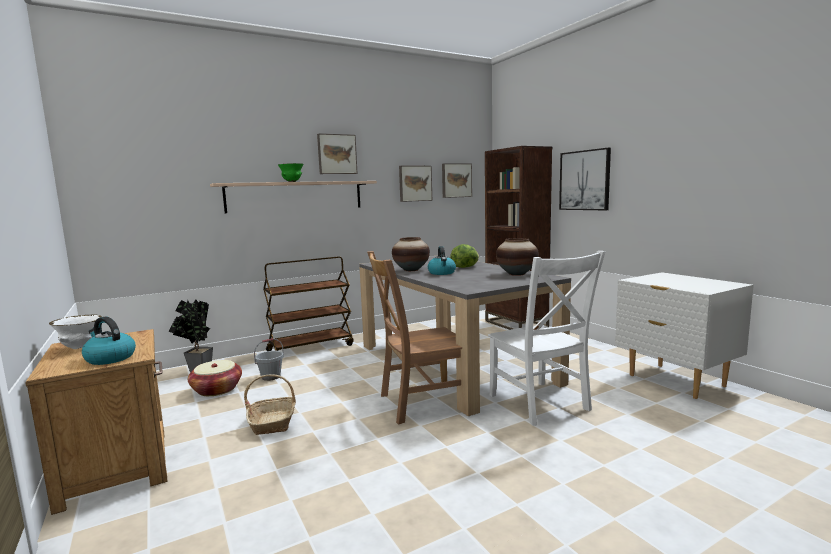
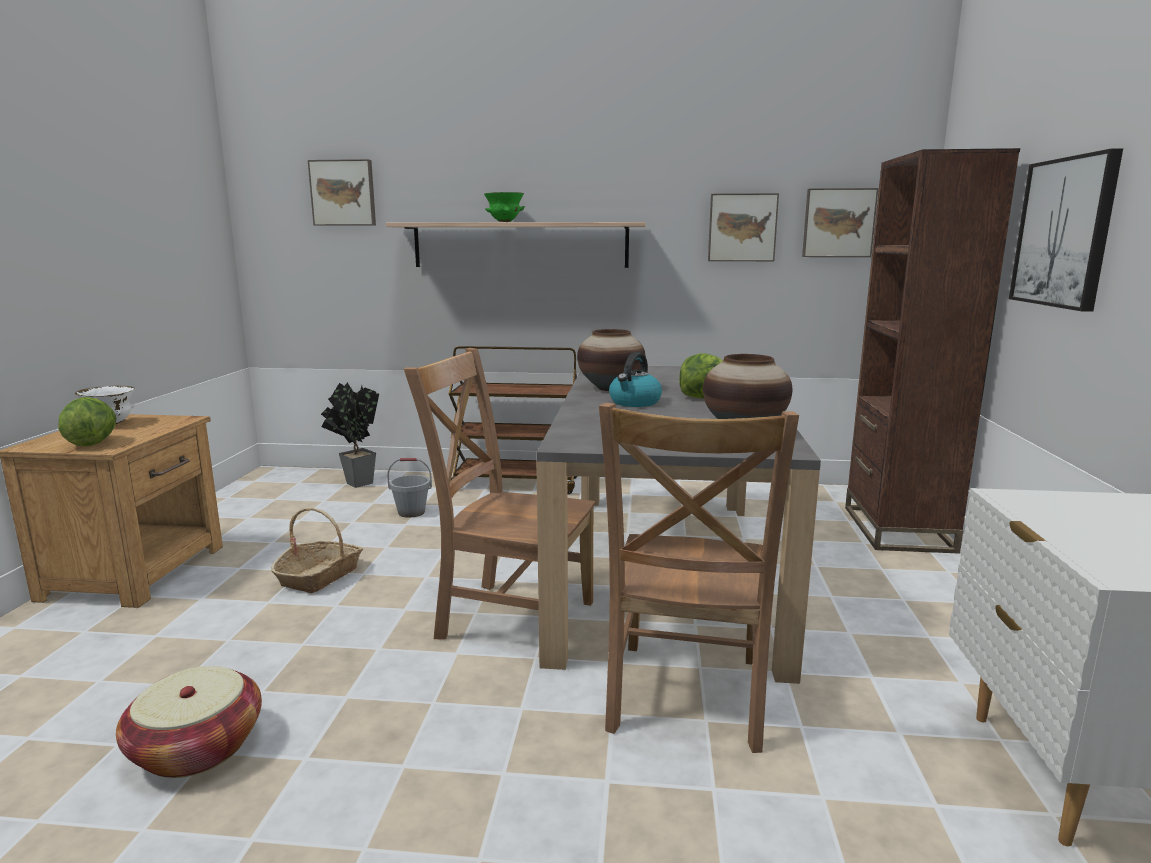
camera: 35 degrees right, 5 degrees up
kettle [82,317,136,365] -> lettuce [58,397,116,446]
basket [188,360,242,396] -> basket moved to [116,666,262,778]
picture [317,133,358,174] -> picture moved to [308,159,376,226]
white chair [488,251,606,426] -> brown chair [599,403,799,753]

